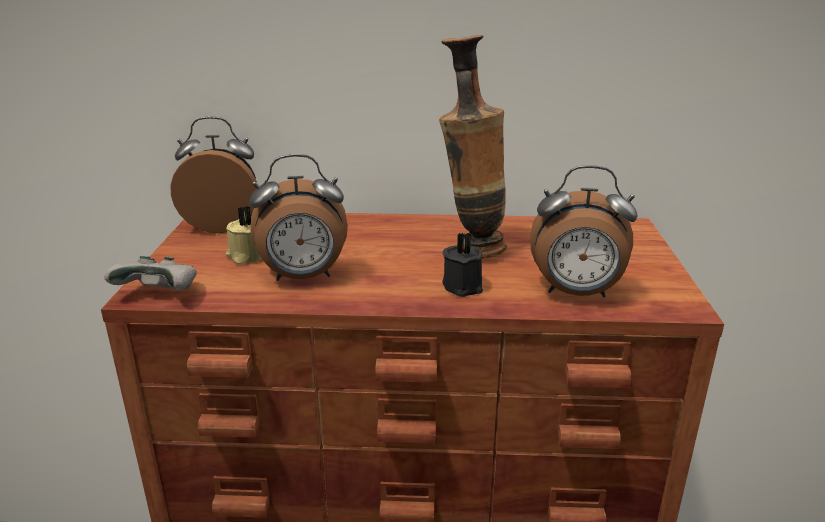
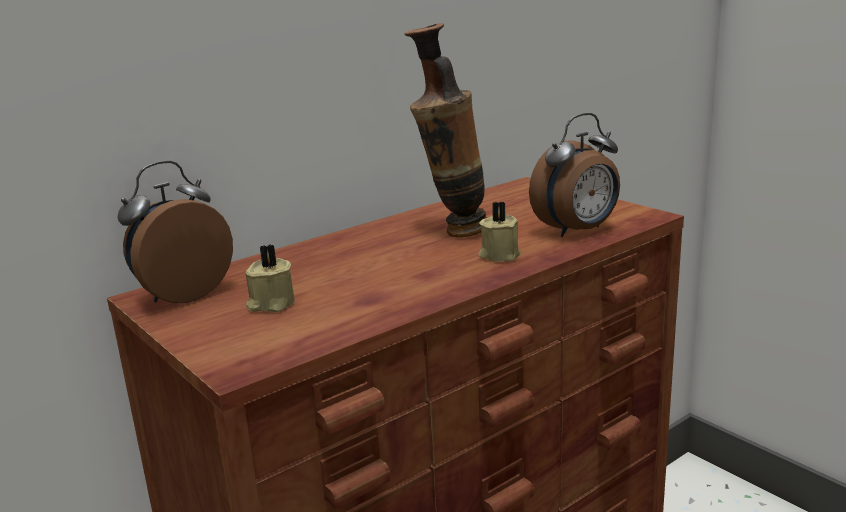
camera: 40 degrees left, 5 degrees down
grey game controller [104,256,197,290] -> none
alarm clock [249,154,348,281] -> none
black candle [442,233,483,297] -> beige candle [479,202,521,261]

